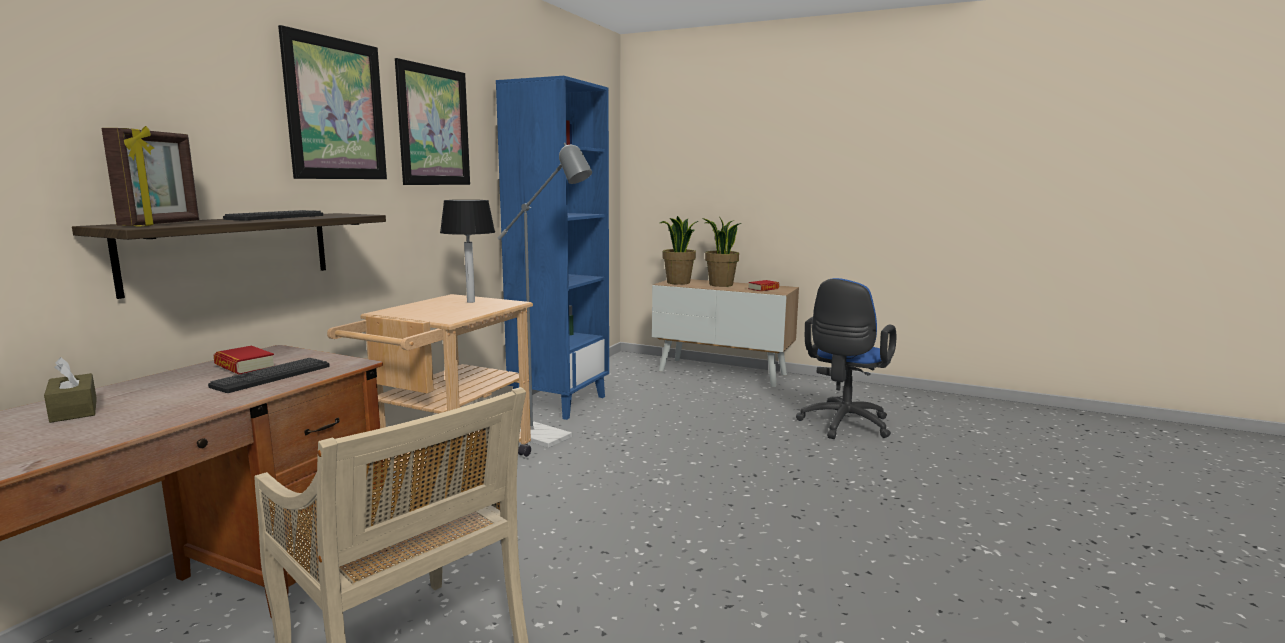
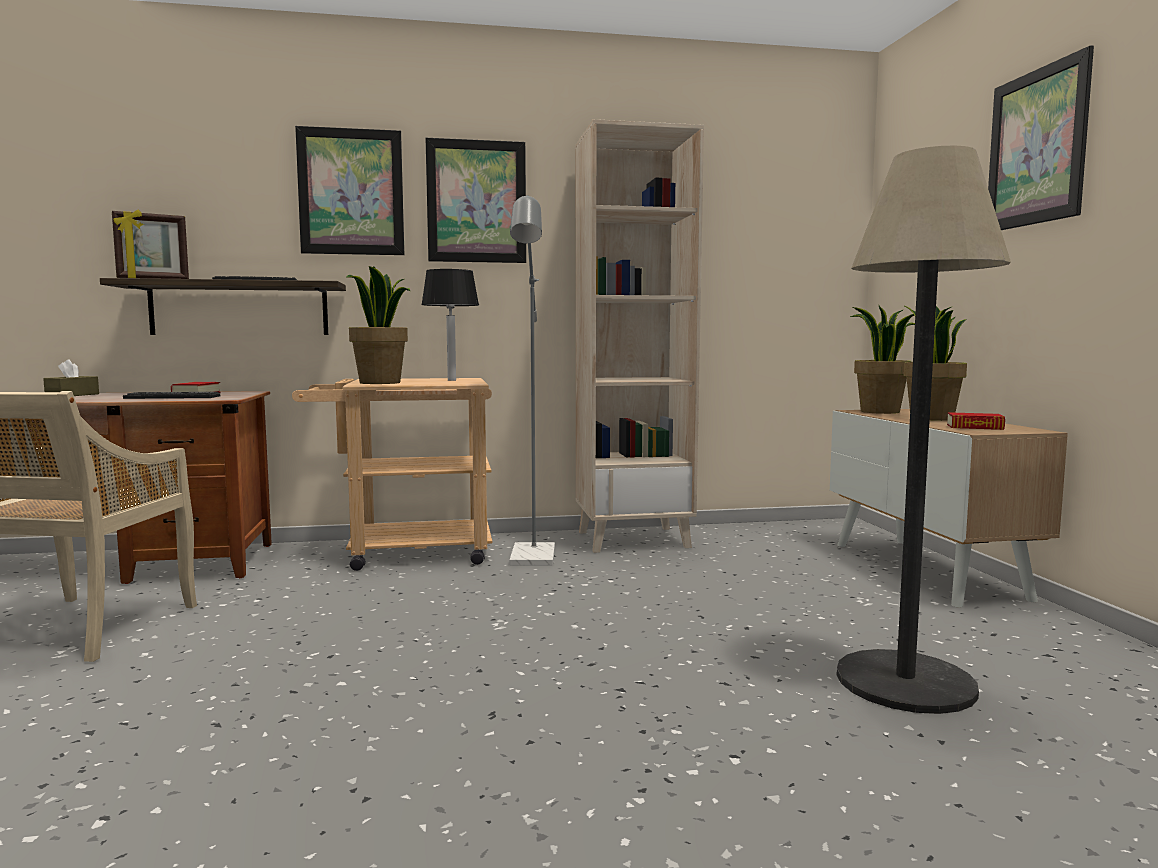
camera: 55 degrees right, 5 degrees down
blue bookcase [496,76,609,420] -> beige bookcase [576,119,704,553]
blue office chair [796,278,896,439] -> floor lamp [837,146,1011,714]
none -> potted plant [346,266,410,384]
none -> picture [988,45,1094,230]

